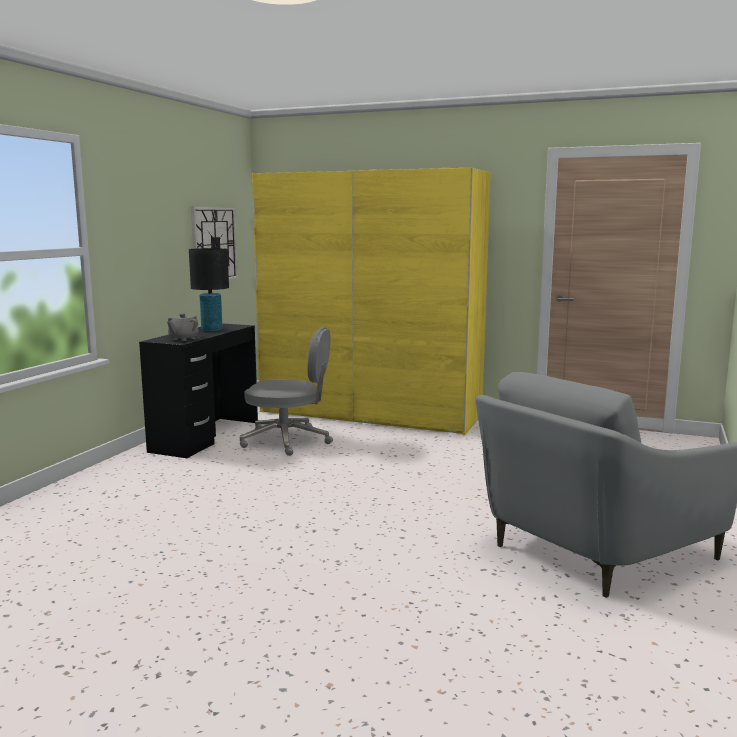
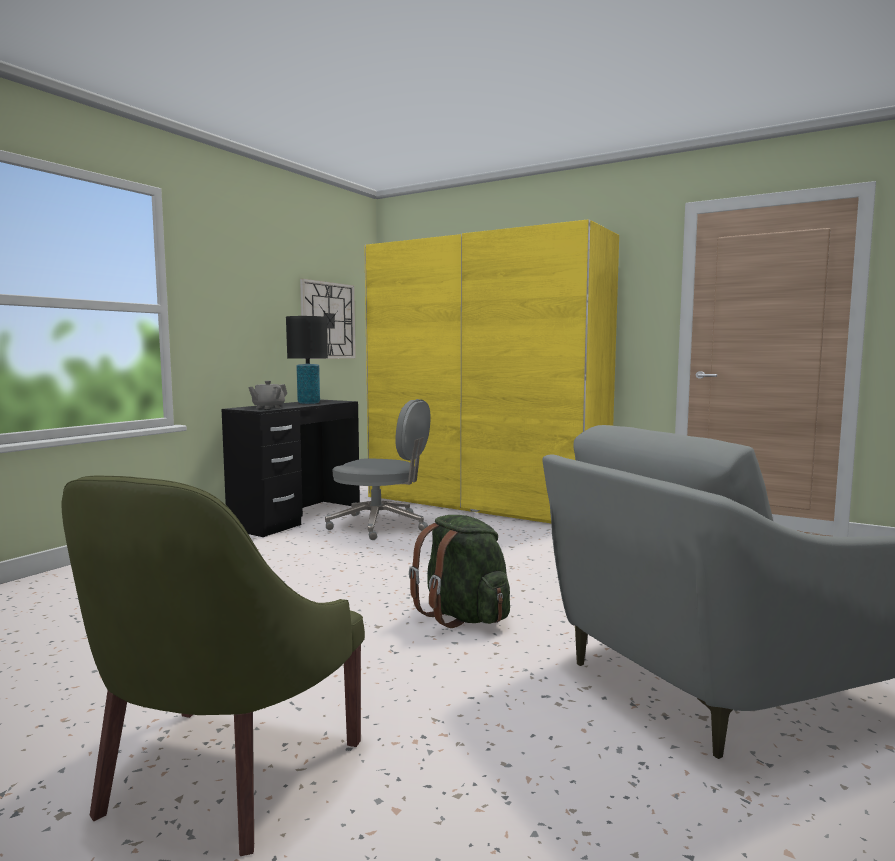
camera: 10 degrees right, 5 degrees down
none -> green armchair [61,476,365,856]
none -> green backpack [409,515,510,628]

